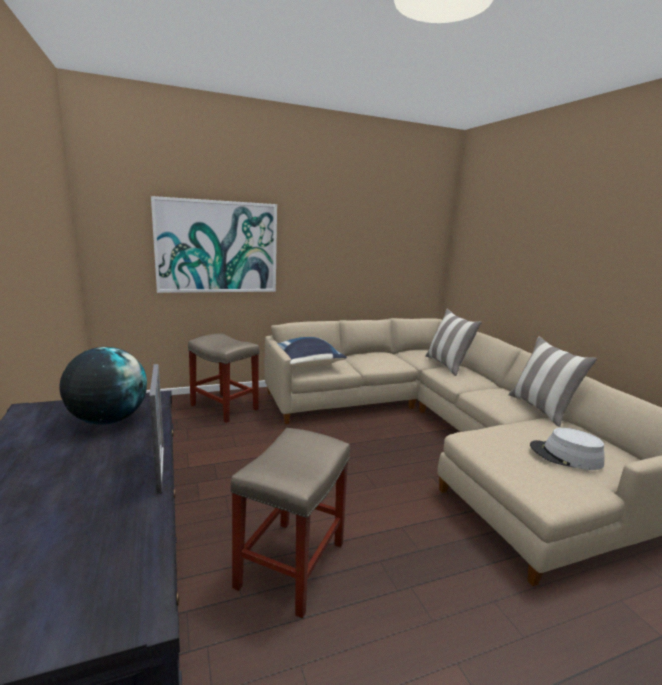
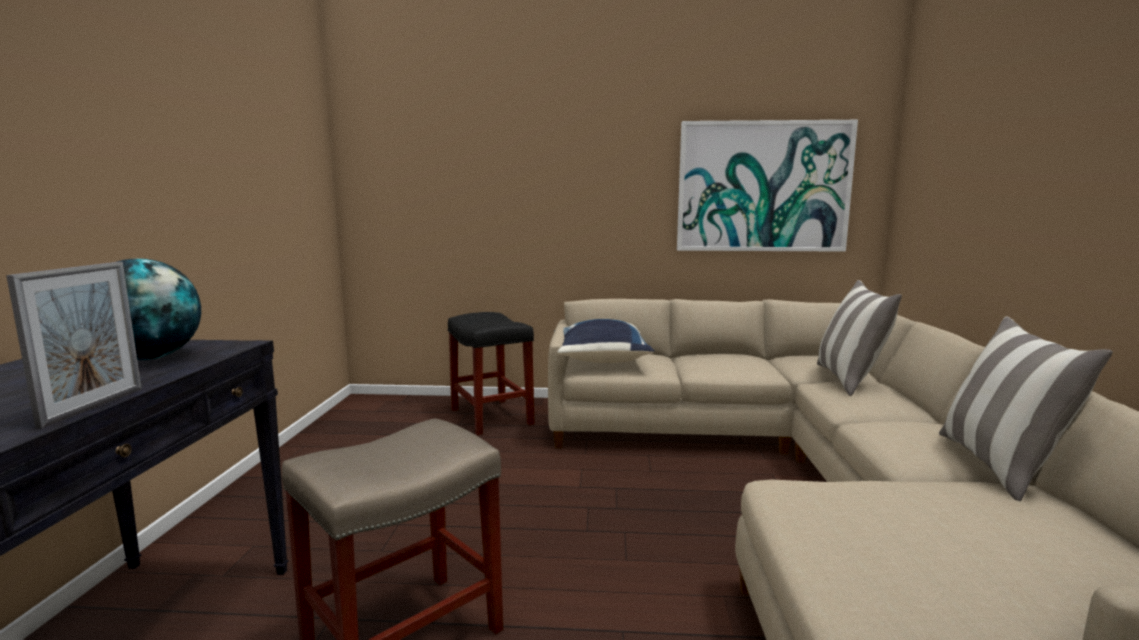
camera: 25 degrees right, 5 degrees down
picture [151,196,277,293] -> picture moved to [677,120,858,252]
beige stool [188,334,259,423] -> black stool [447,312,534,435]
grey hat [530,428,605,470] -> none

